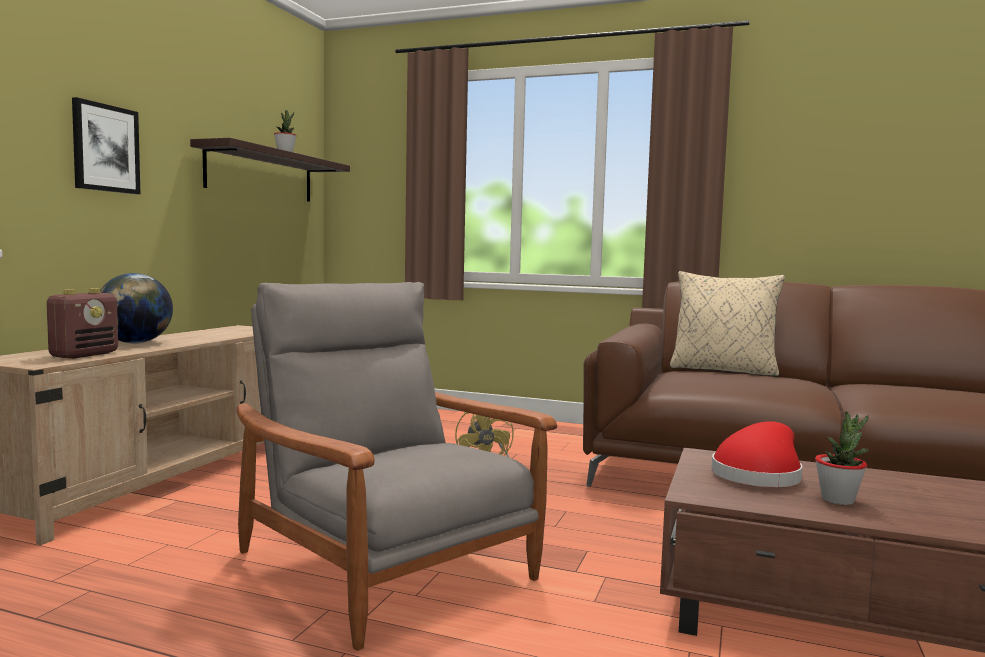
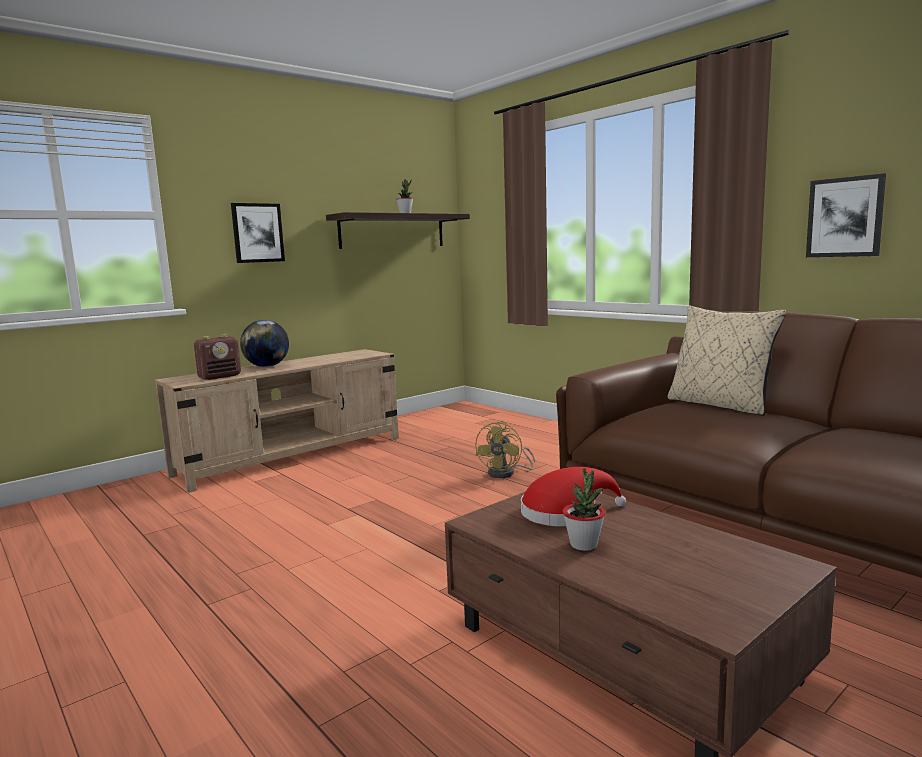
camera: 30 degrees right, 5 degrees up
grey armchair [237,282,557,651] -> none
none -> picture [806,173,886,257]

